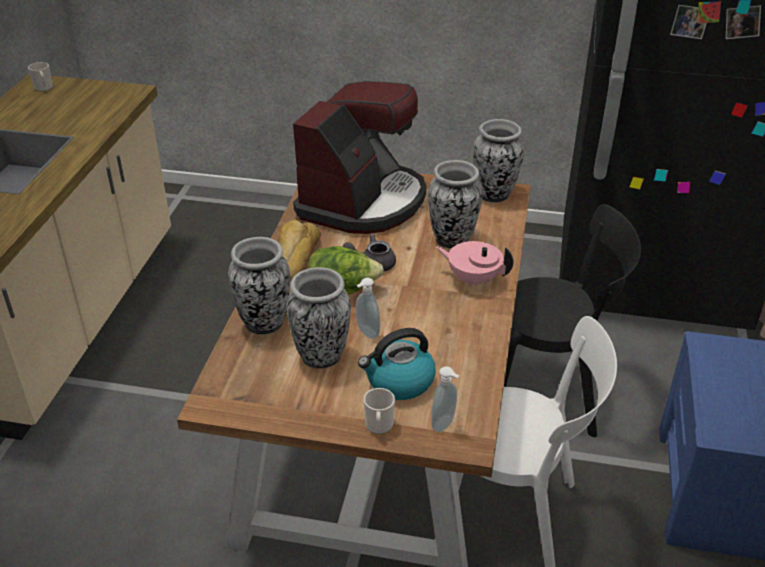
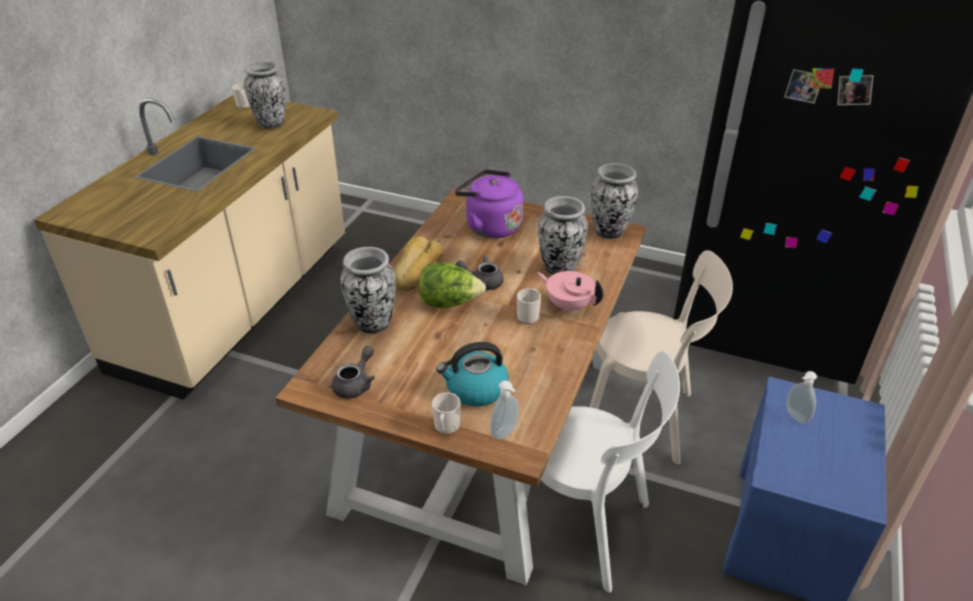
camera: 10 degrees right, 0 degrees up
vase [286,267,351,369] -> vase moved to [244,61,286,129]
coffee machine [293,81,426,234] -> purple kettle [455,169,523,238]
soap dispenser [356,278,380,339] -> soap dispenser moved to [787,371,817,424]
black chair [504,204,641,437] -> beige chair [590,250,733,464]
none -> grey teapot [332,346,375,398]
none -> mug [517,288,541,324]

